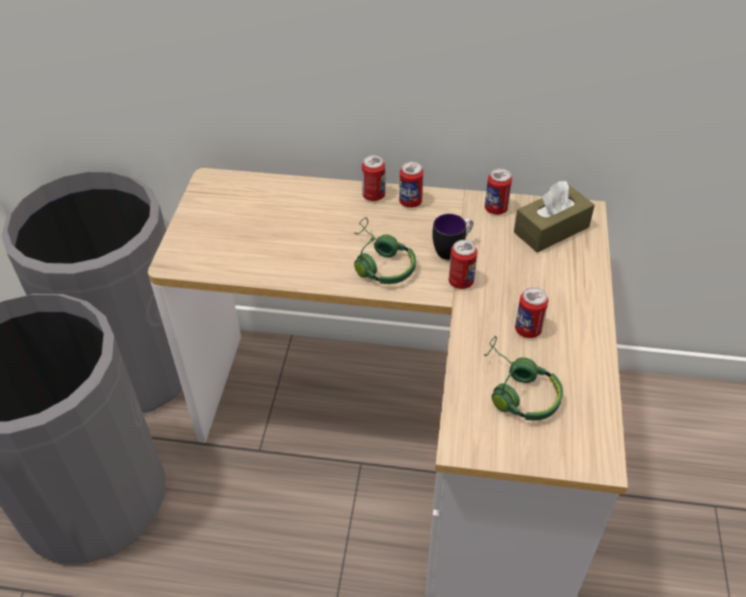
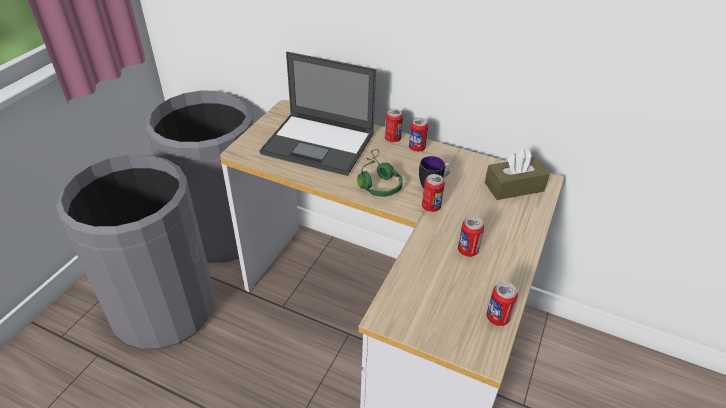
camera: 15 degrees right, 5 degrees down
green headphones [484,336,563,421] -> none
can [485,168,512,215] -> can moved to [486,282,518,326]
none -> laptop [259,52,376,176]

